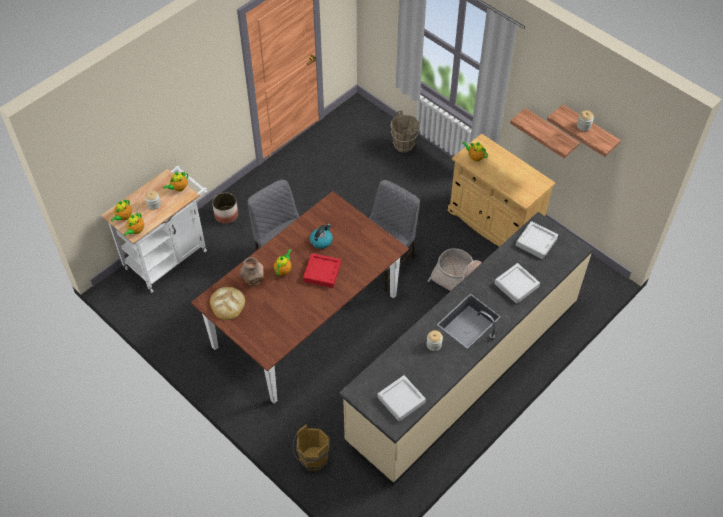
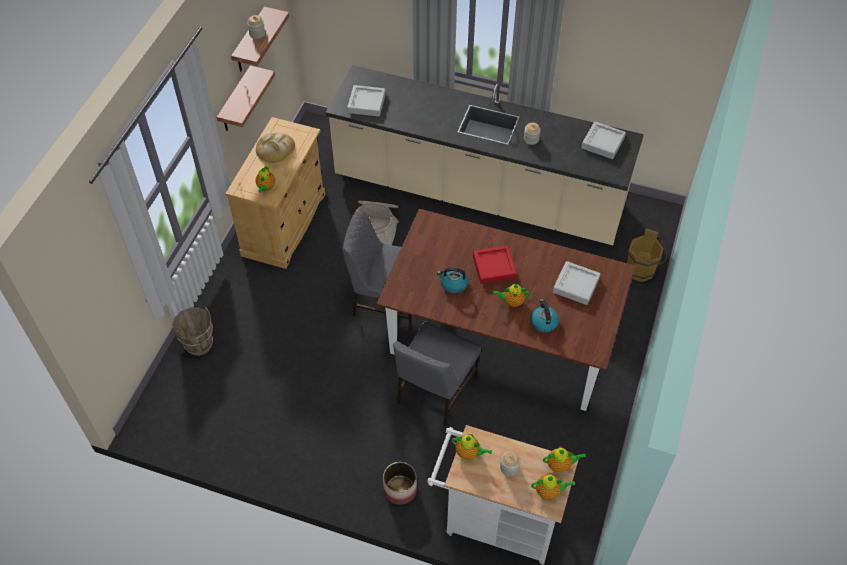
camera: 115 degrees left, 0 degrees up
bread [210,287,245,320] -> bread moved to [256,133,295,163]
brown vase [240,257,264,287] -> kettle [531,299,559,332]
grey tray [494,263,540,304] -> grey tray moved to [553,261,600,305]

